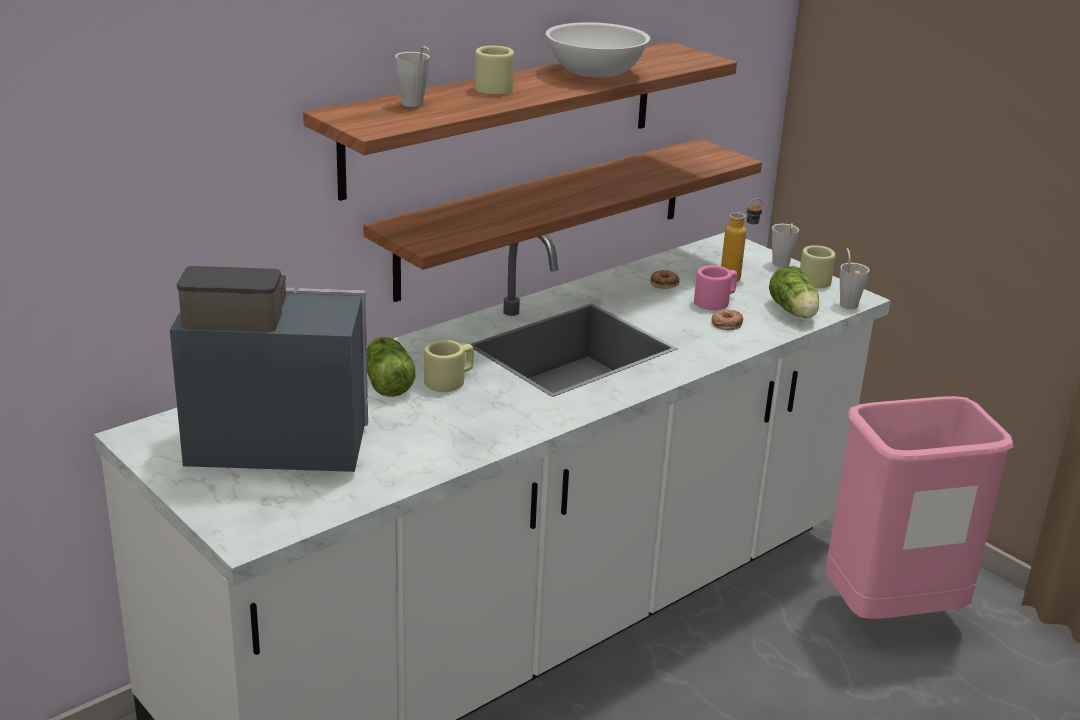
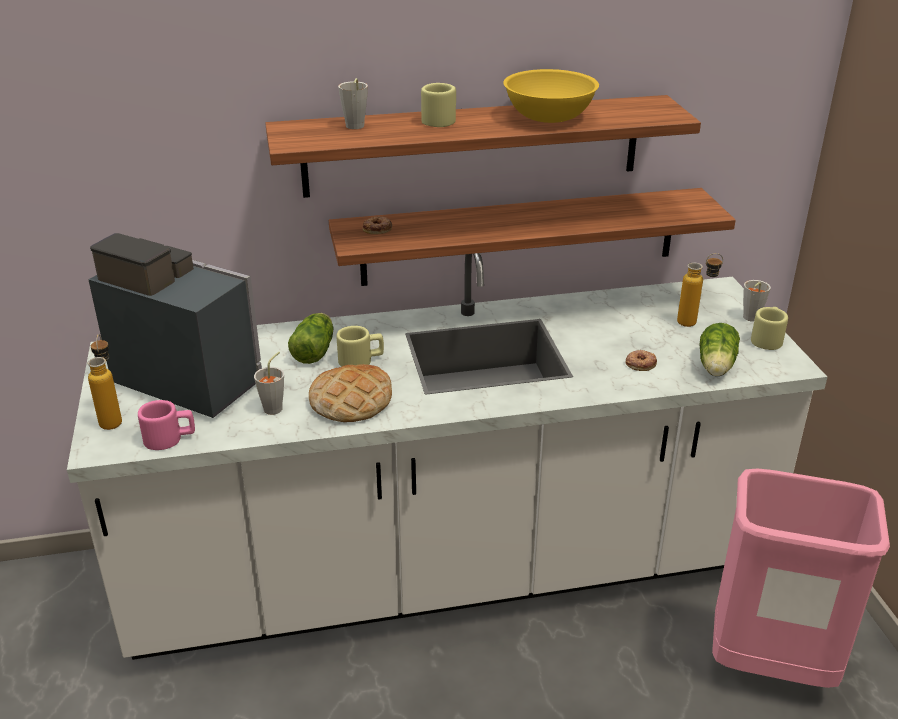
camera: 30 degrees right, 5 degrees up
white bowl [546,22,650,78] -> yellow bowl [503,69,599,123]
donut [650,270,680,289] -> donut moved to [363,216,392,234]
pink mug [694,265,737,310] -> pink mug moved to [138,400,195,450]
grey cup [840,248,870,309] -> grey cup moved to [254,352,284,415]
none -> bottle [88,334,122,430]
none -> bread [309,364,392,422]

